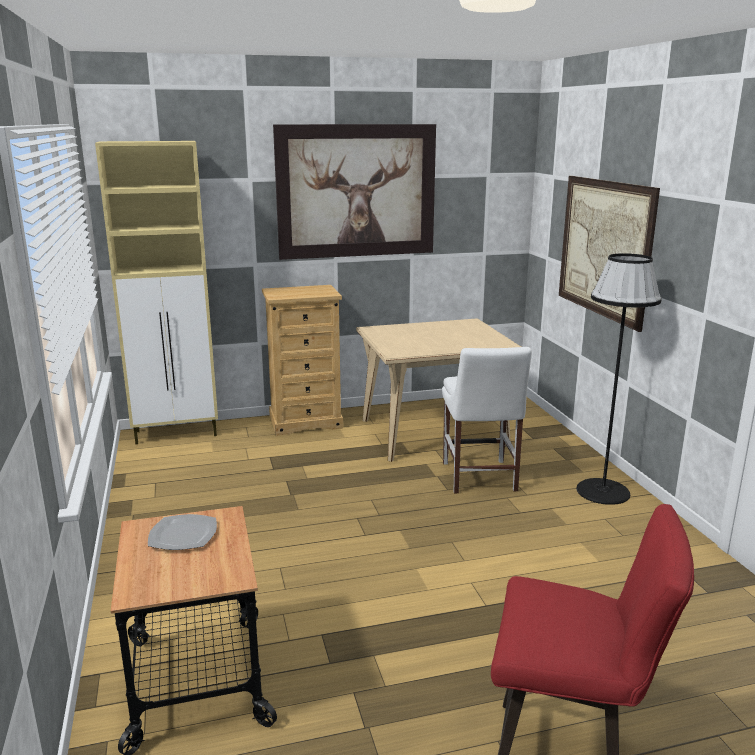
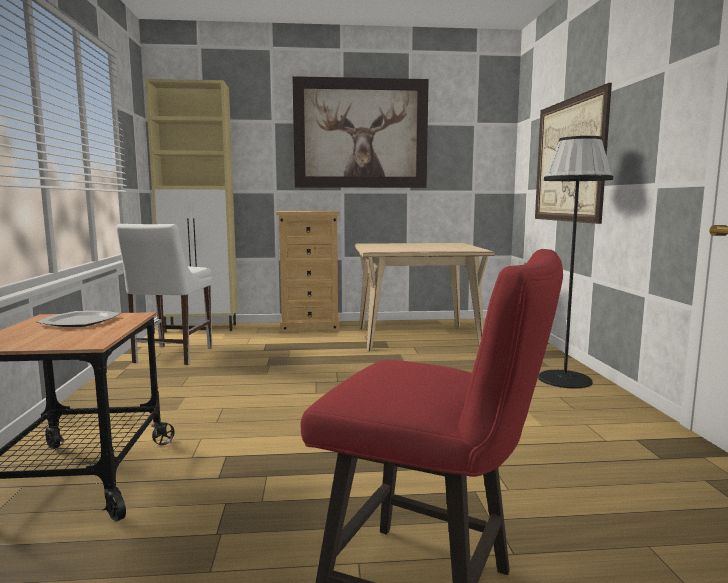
camera: 10 degrees right, 10 degrees down
white chair [442,347,532,493] -> white chair moved to [116,224,212,365]

